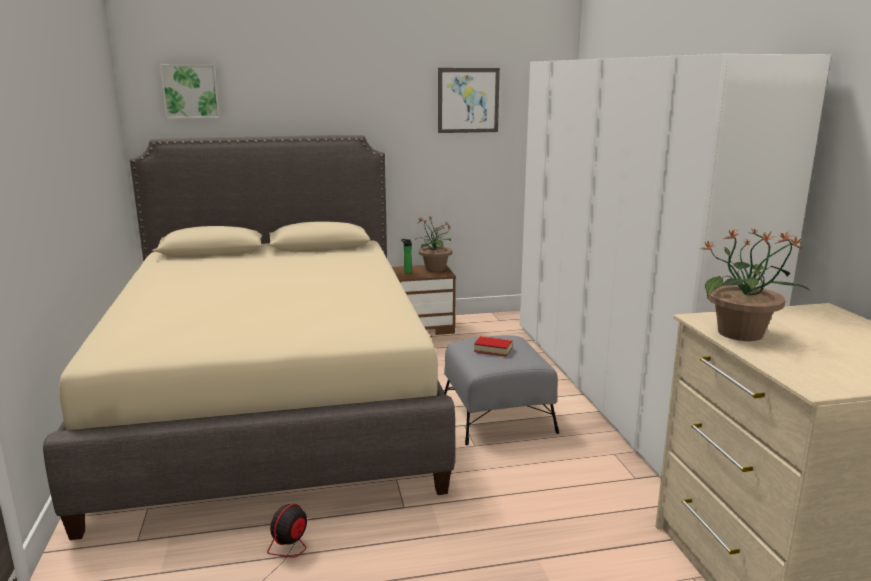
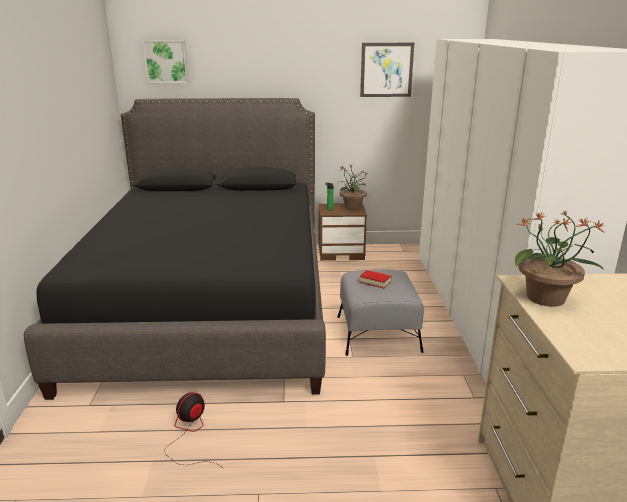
camera: 10 degrees right, 5 degrees up
beige bed [43,135,455,540] -> black bed [24,98,326,400]

